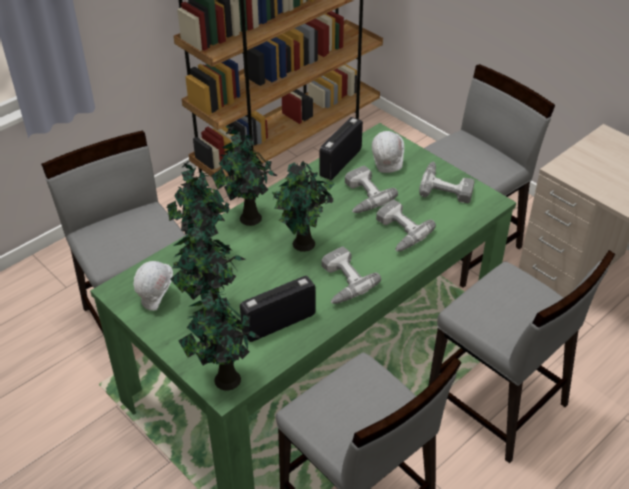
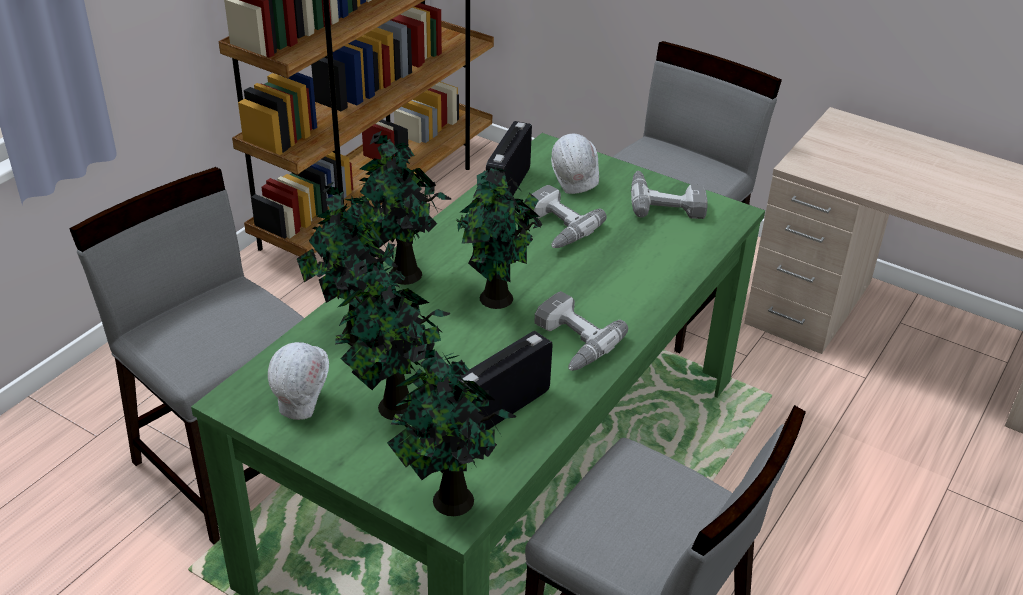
camera: 15 degrees left, 5 degrees down
power drill [376,200,436,252] -> none
grey chair [428,250,615,463] -> none

